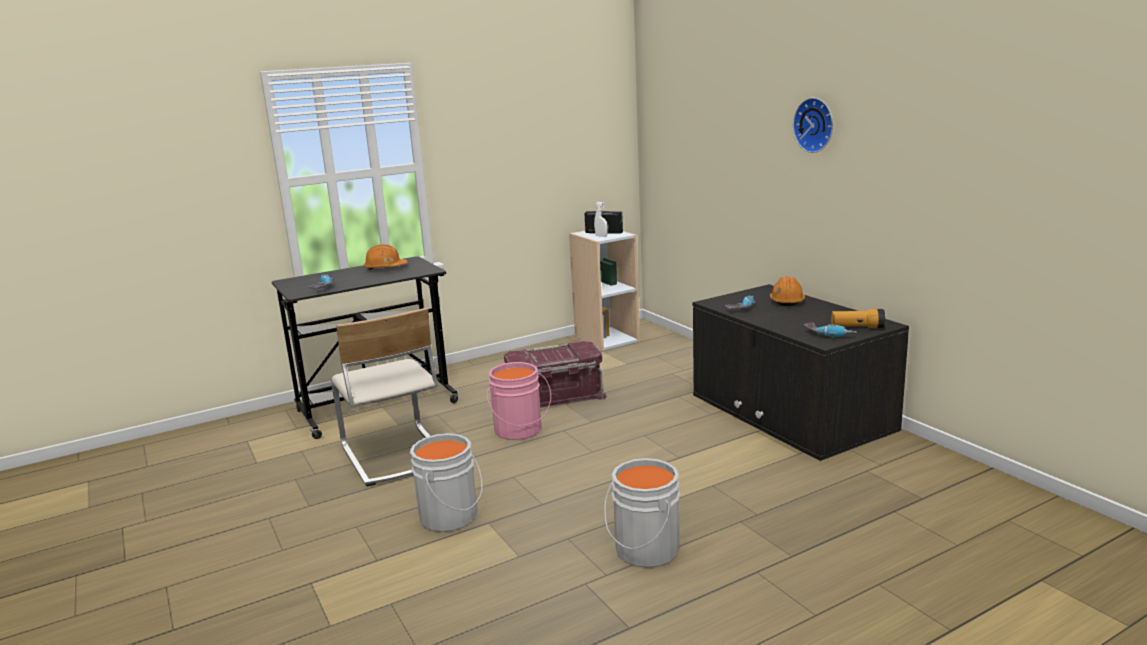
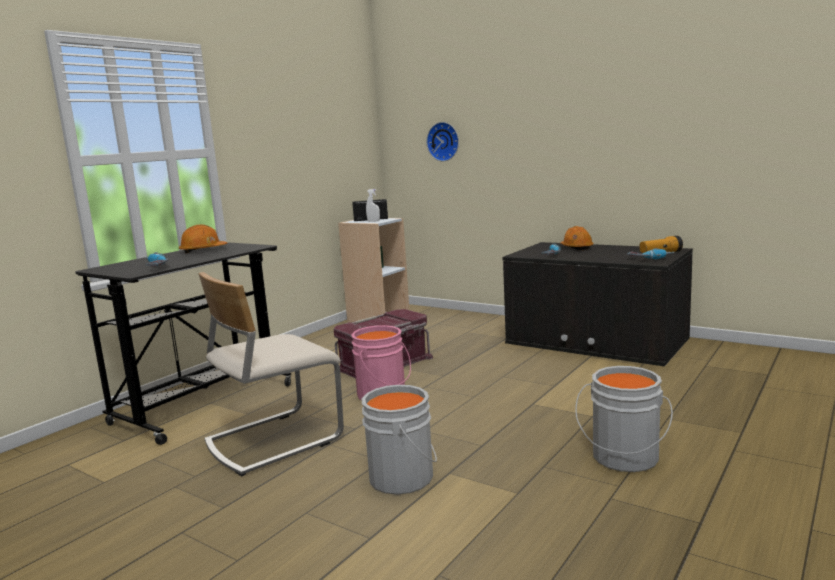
camera: 25 degrees left, 5 degrees down
beige chair [331,308,438,486] -> beige chair turned 105 degrees clockwise [198,272,344,476]
wall clock [793,98,833,153] -> wall clock moved to [427,122,459,161]

